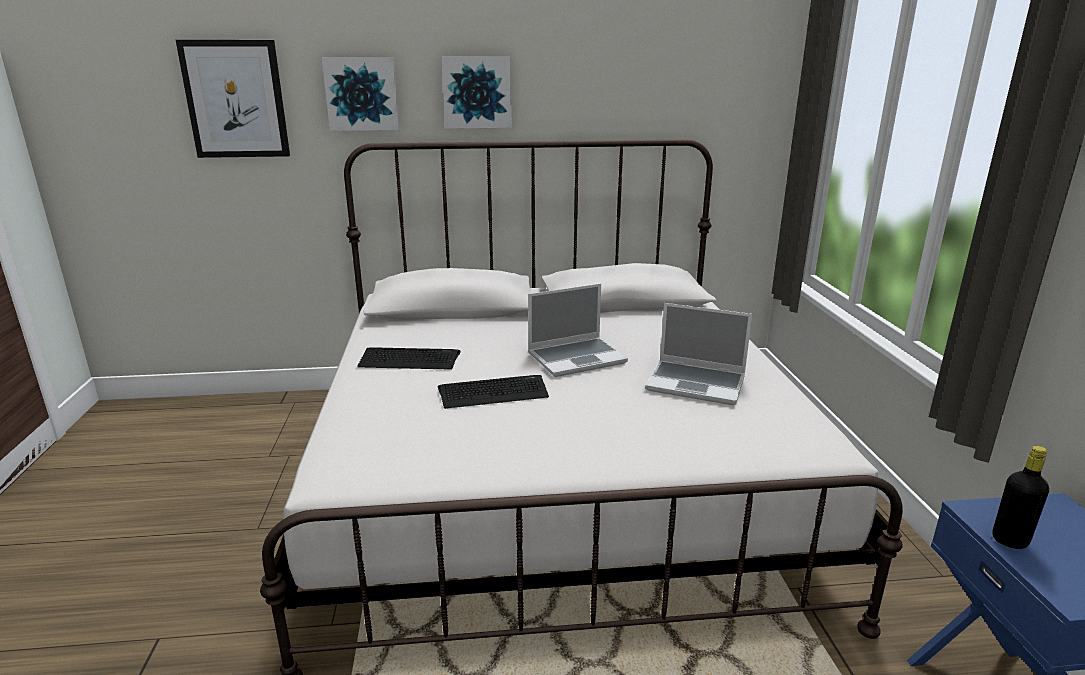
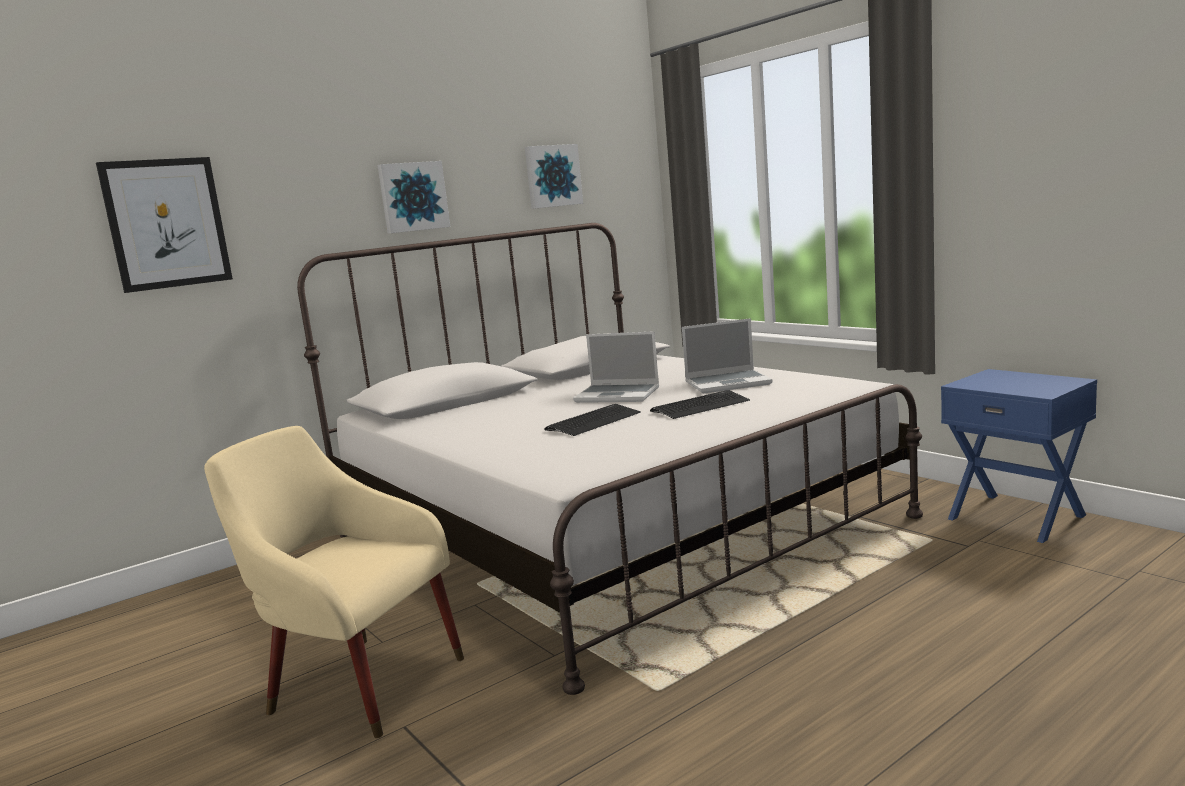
camera: 30 degrees left, 10 degrees down
picture [322,58,399,131] -> picture moved to [525,144,583,209]
keyboard [357,347,461,370] -> keyboard moved to [650,390,750,419]
laptop [528,284,628,377] -> laptop turned 75 degrees clockwise [573,331,659,403]
black bottle [992,446,1049,549] -> none
none -> beige armchair [204,426,464,738]

